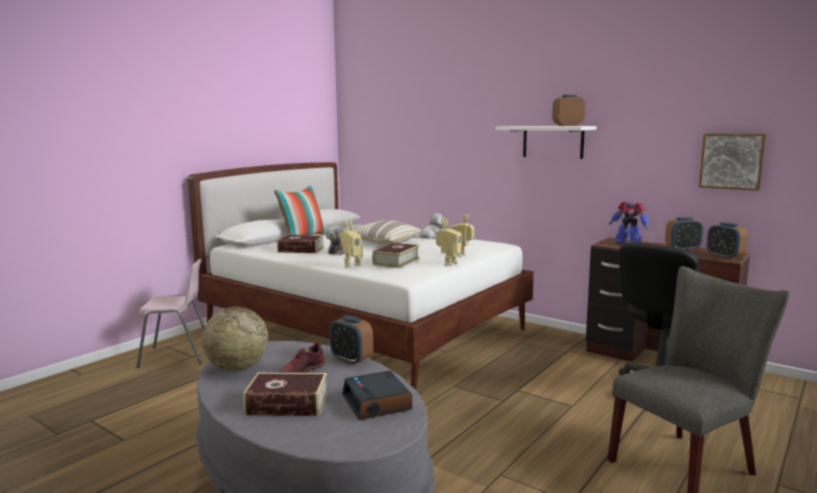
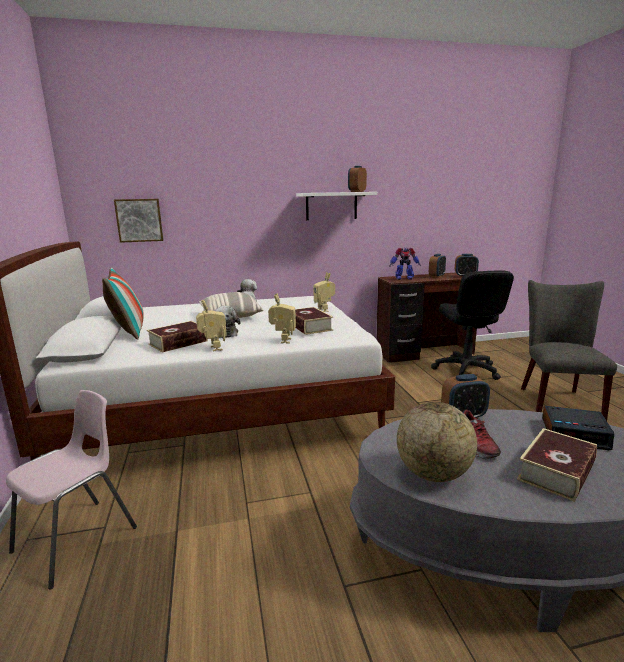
camera: 50 degrees left, 5 degrees up
toy robot [436,219,462,266] -> toy robot moved to [196,300,227,352]
picture [699,134,766,191] -> picture moved to [114,199,163,243]

